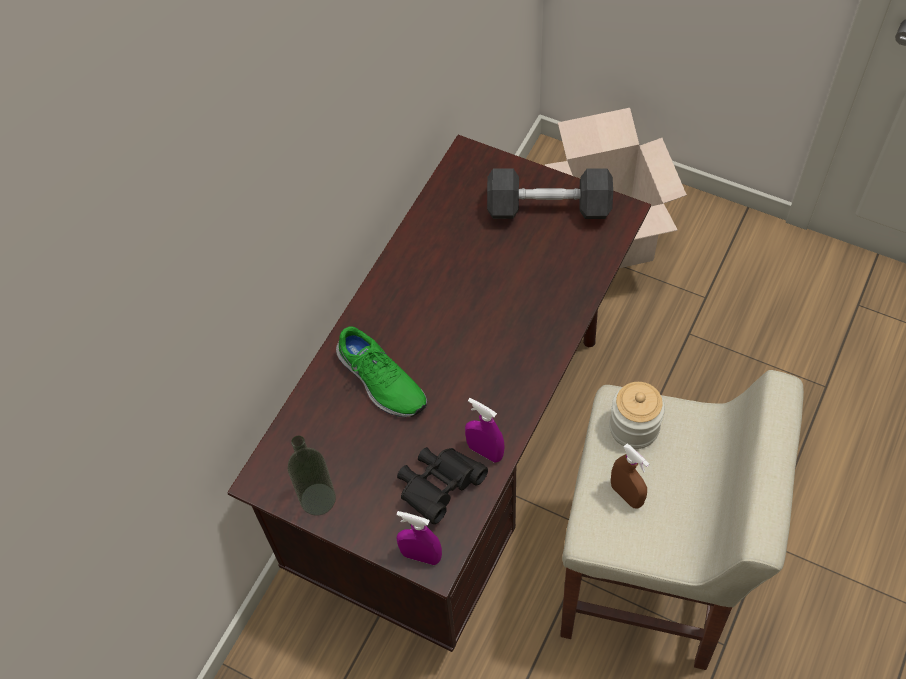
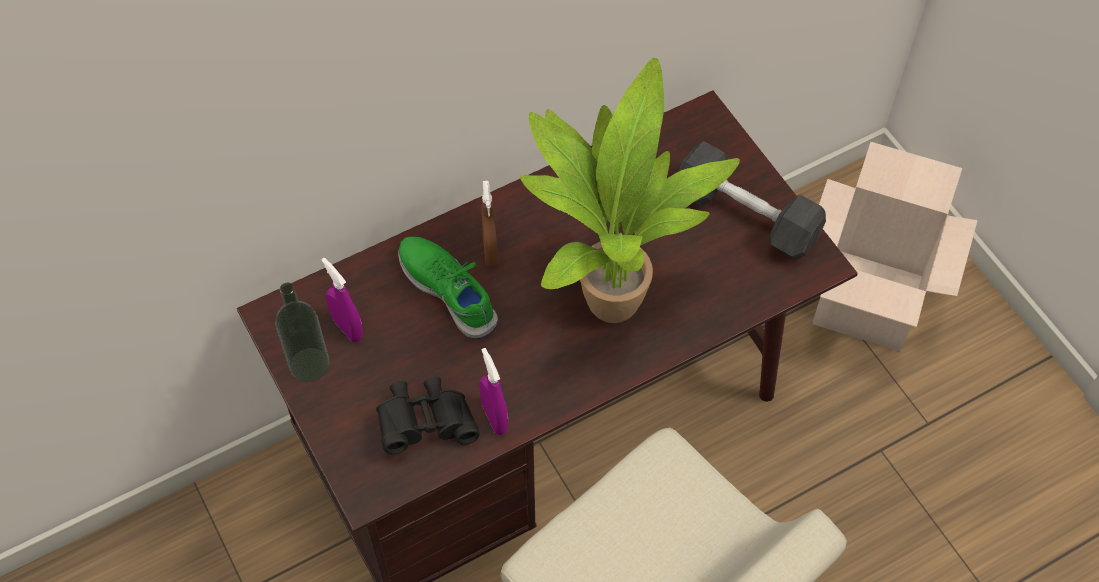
camera: 30 degrees right, 0 degrees up
green shoe [336,326,427,417] -> green shoe turned 150 degrees clockwise [398,236,498,339]
purple spray bottle [397,511,442,565] -> purple spray bottle moved to [321,258,363,342]
jar [609,382,665,449] -> none
brown spray bottle [611,444,650,508] -> brown spray bottle moved to [481,181,498,266]
none -> potted plant [520,58,740,323]

